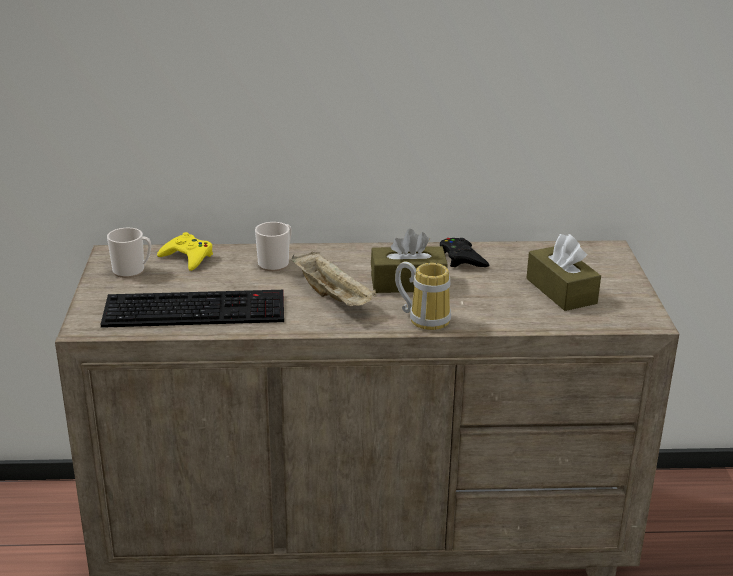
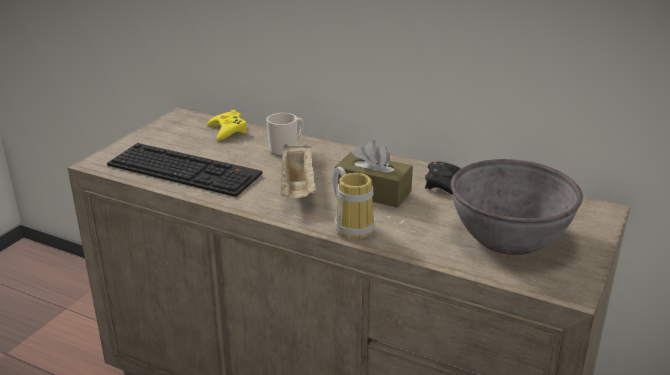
camera: 30 degrees right, 0 degrees up
mug [107,228,151,278] -> none
brown tissue box [526,234,601,311] -> grey bowl [451,159,583,255]

